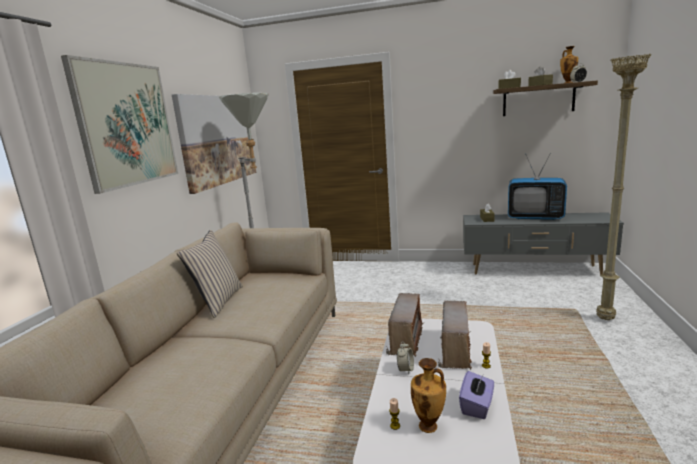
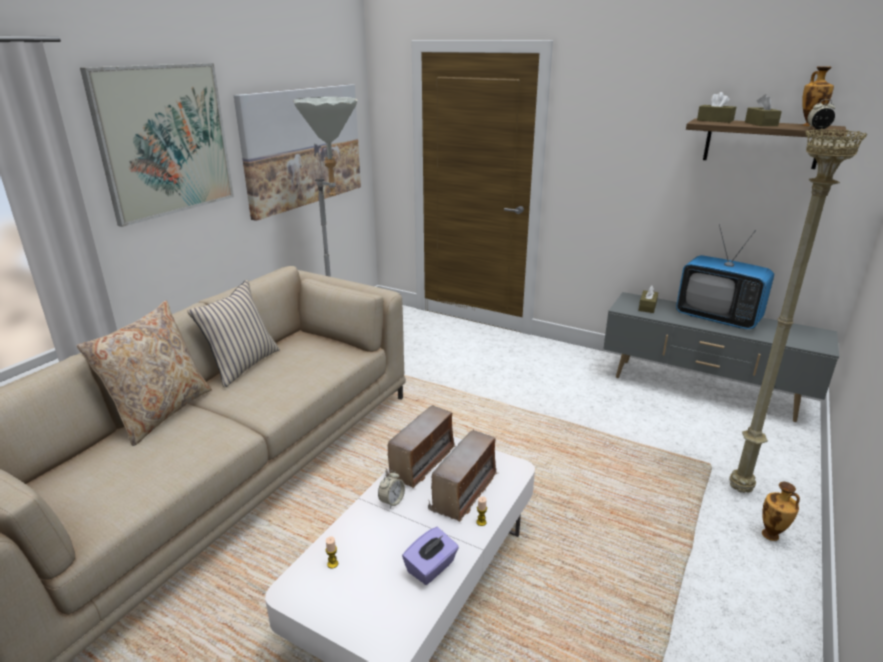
camera: 15 degrees right, 10 degrees up
vase [411,358,446,433] -> vase moved to [762,482,800,541]
none -> beige pillow [77,301,212,446]

